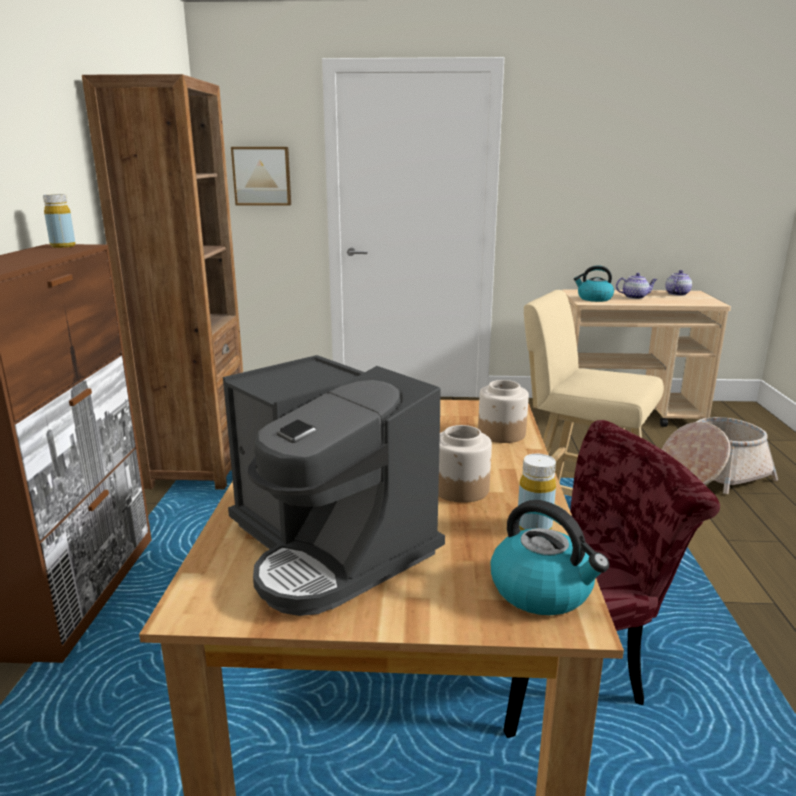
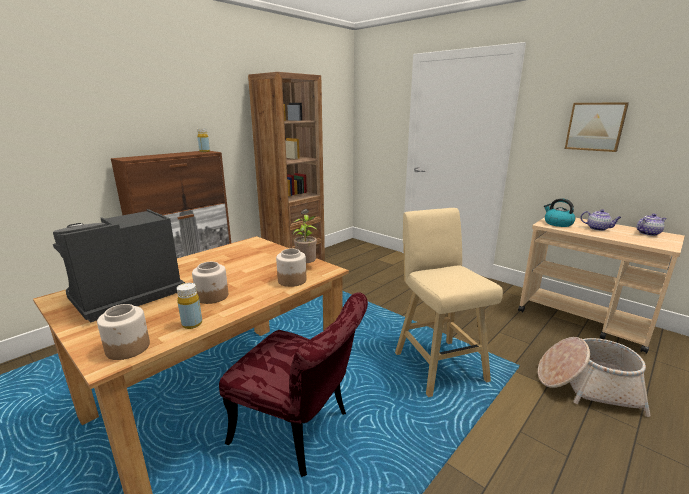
camera: 40 degrees right, 0 degrees up
coffee machine [223,355,445,616] -> coffee machine turned 45 degrees clockwise [53,209,185,323]
picture [231,147,291,206] -> picture moved to [565,102,629,152]
kettle [490,500,609,615] -> jar [97,304,150,360]
none -> potted plant [293,215,317,263]

